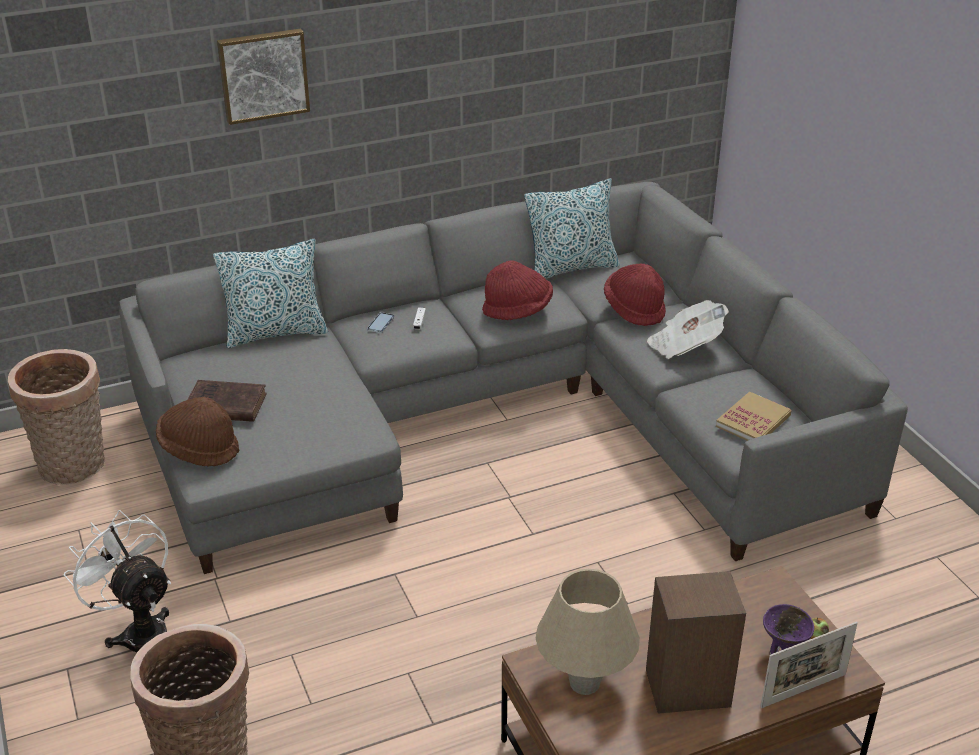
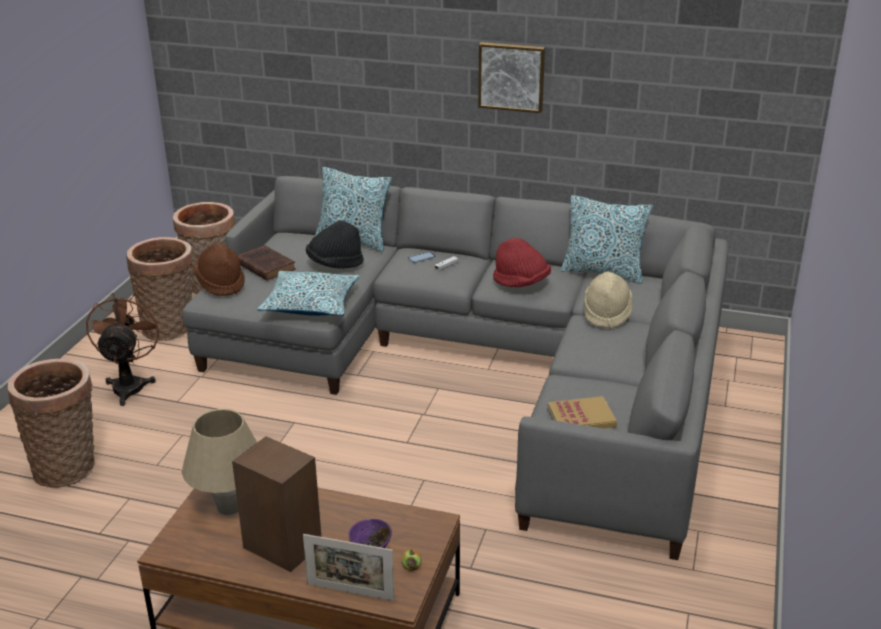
camera: 40 degrees right, 5 degrees down
white fan [64,510,171,652] -> brown fan [86,293,161,406]
picture [217,29,310,125] -> picture moved to [478,42,545,113]
red hat [604,263,666,326] -> beige hat [584,272,632,329]
newspaper [647,300,729,359] -> none
none -> basket [126,237,194,341]
none -> pillow [257,271,360,316]
none -> black hat [306,221,364,269]

